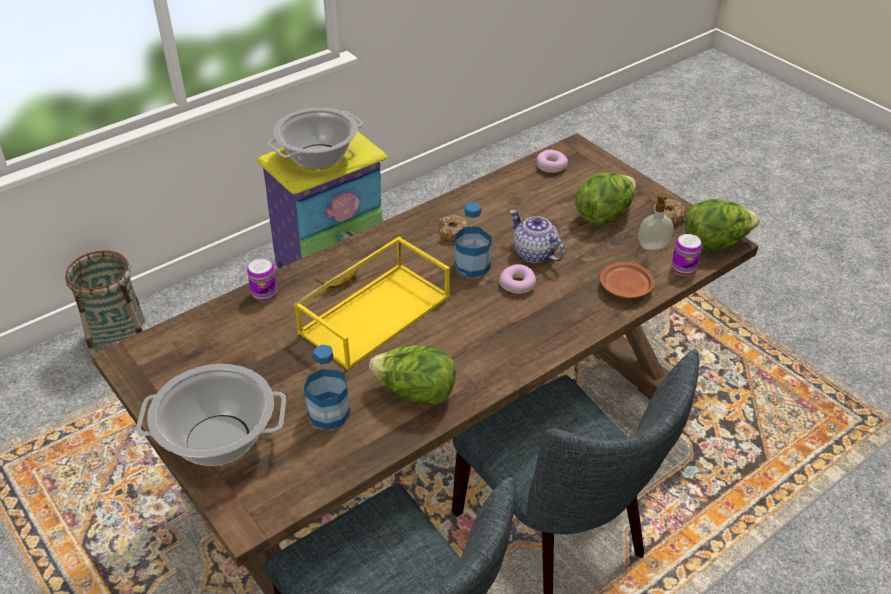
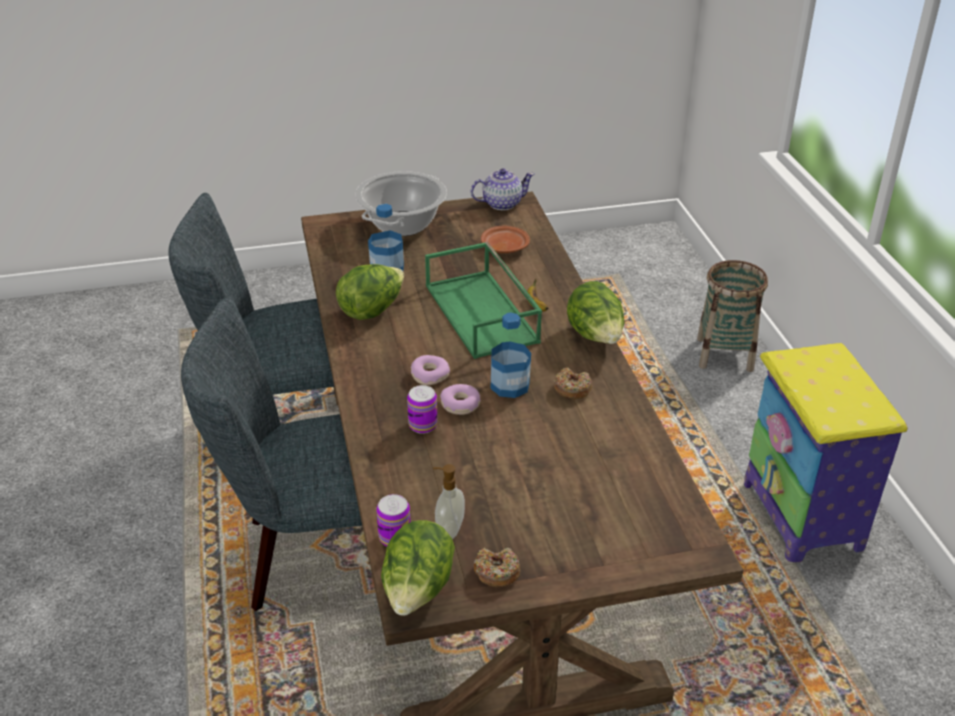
camera: 115 degrees right, 5 degrees down
can [247,258,277,302] -> can moved to [407,385,438,434]
cooking pot [268,108,363,170] -> none
yellow tray [294,236,450,370] -> green tray [425,242,542,359]
teapot [510,210,565,263] -> teapot moved to [471,168,534,210]
donut [536,150,568,173] -> donut moved to [411,355,450,385]
lettuce [575,173,636,225] -> lettuce moved to [567,281,624,344]
brown plate [600,262,655,299] -> brown plate moved to [481,226,530,253]

